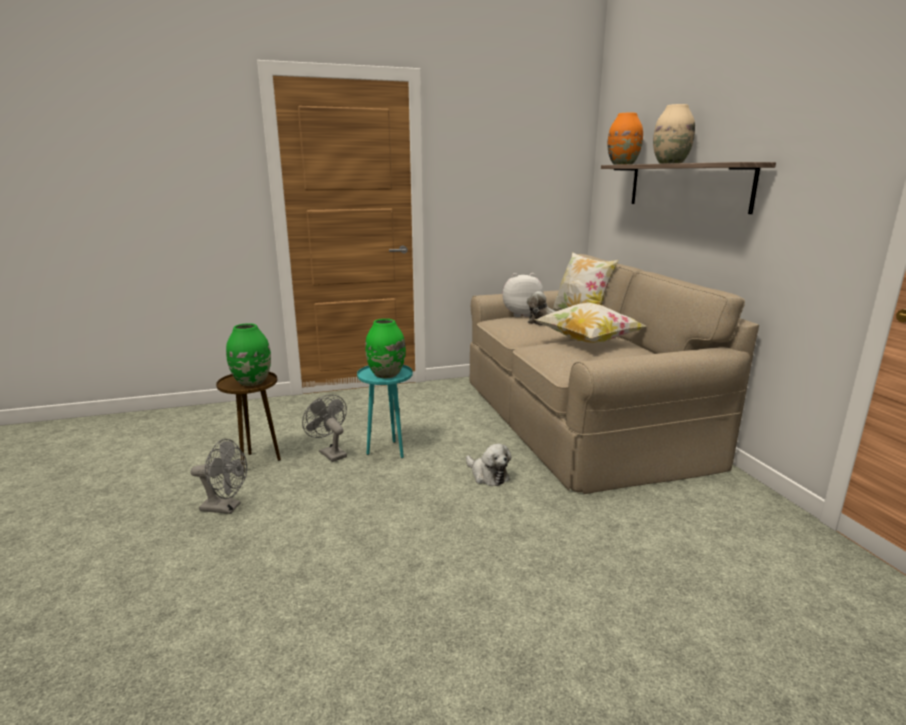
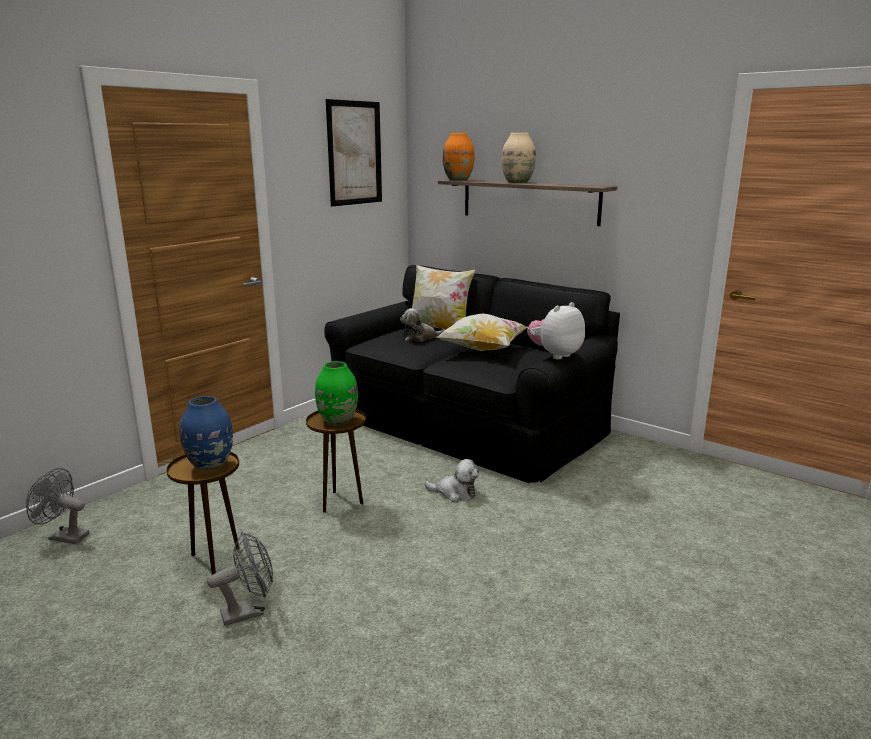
camera: 35 degrees left, 0 degrees up
green vase [226,323,271,386] -> blue vase [180,396,233,471]
grey fan [302,394,347,462] -> grey fan moved to [26,468,90,544]
turquoise side table [357,365,413,458] -> brown side table [306,409,366,512]
beige sofa [470,254,759,494] -> black sofa [324,265,620,483]
plush toy [502,273,544,317] -> plush toy moved to [527,302,585,360]
none -> picture [326,99,382,207]

